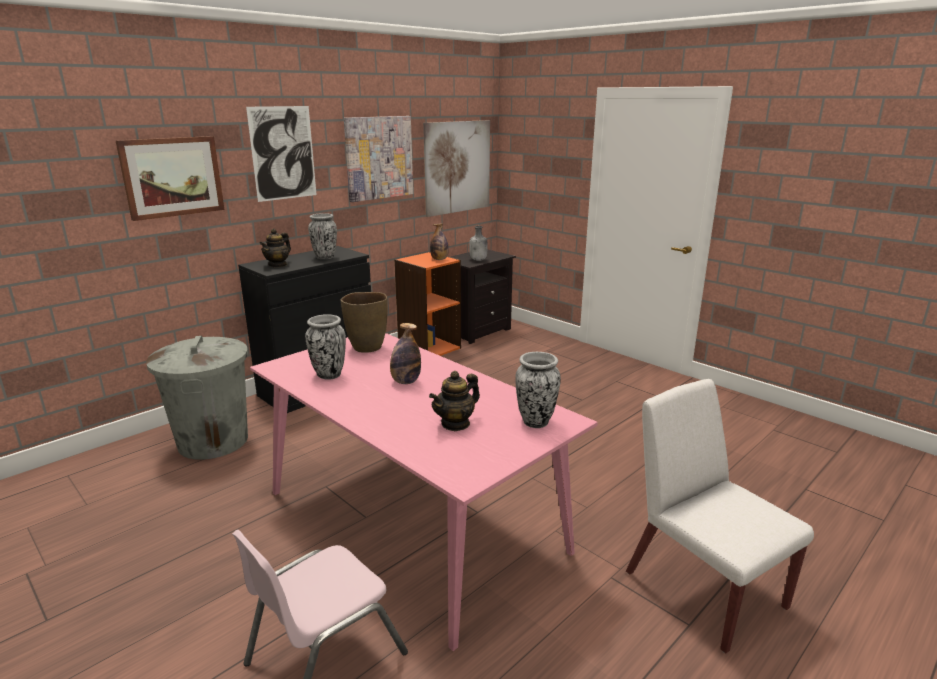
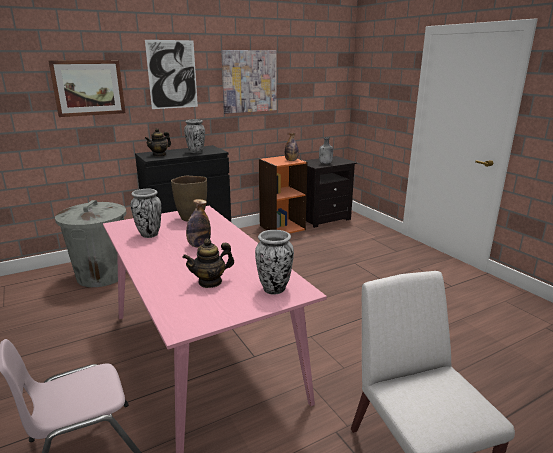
camera: 15 degrees right, 0 degrees up
picture [423,120,490,217] -> none

